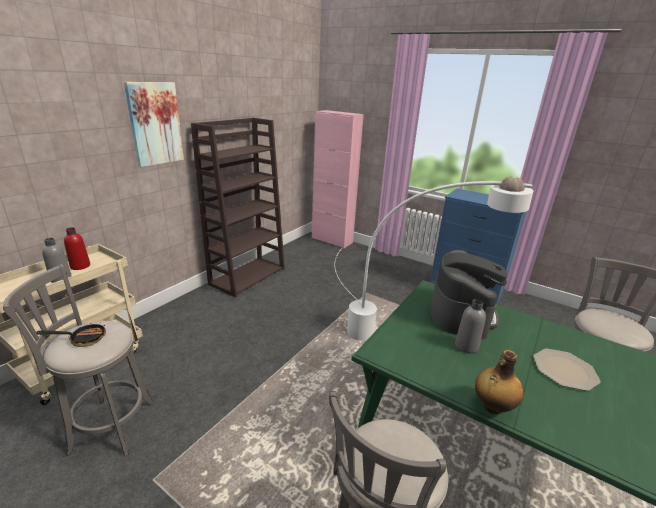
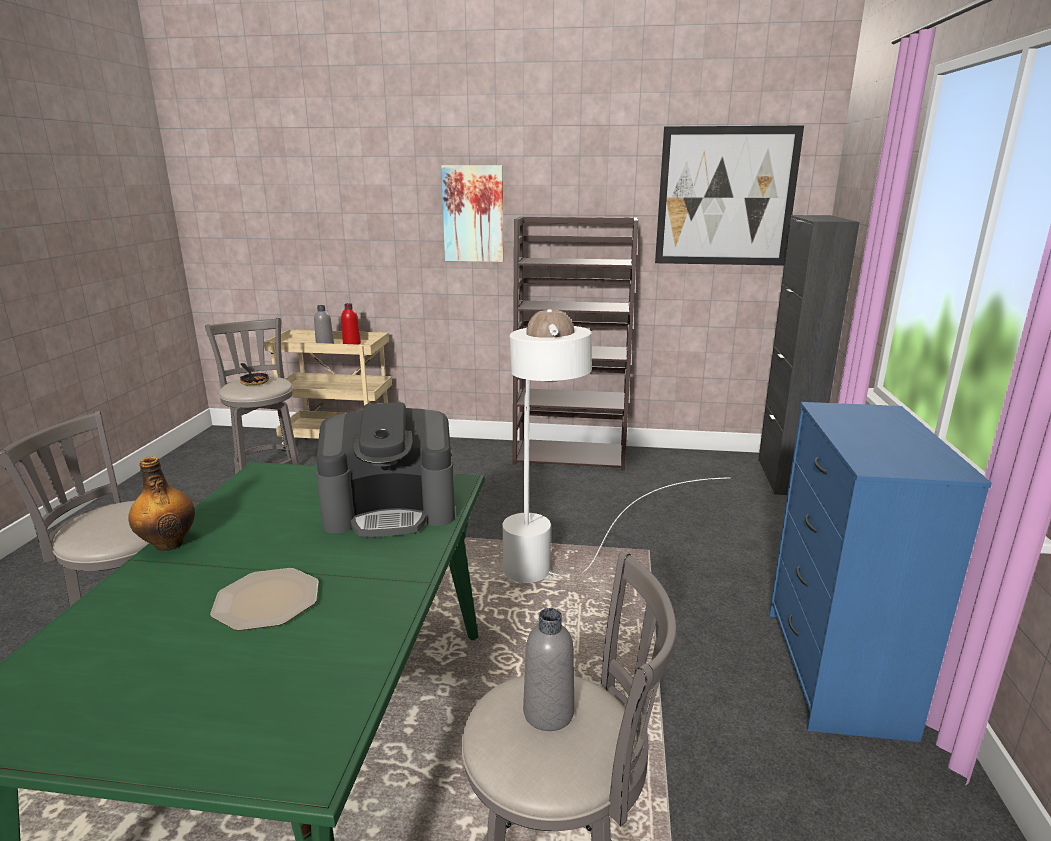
camera: 65 degrees right, 5 degrees down
pink cabinet [312,110,364,248] -> black cabinet [758,215,860,495]
grey bottle [455,299,486,354] -> grey bottle moved to [523,608,574,731]
none -> picture [655,126,804,266]

